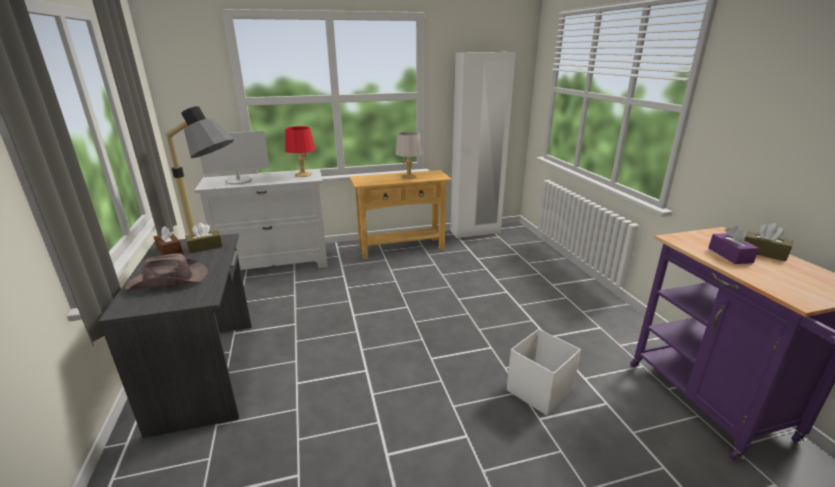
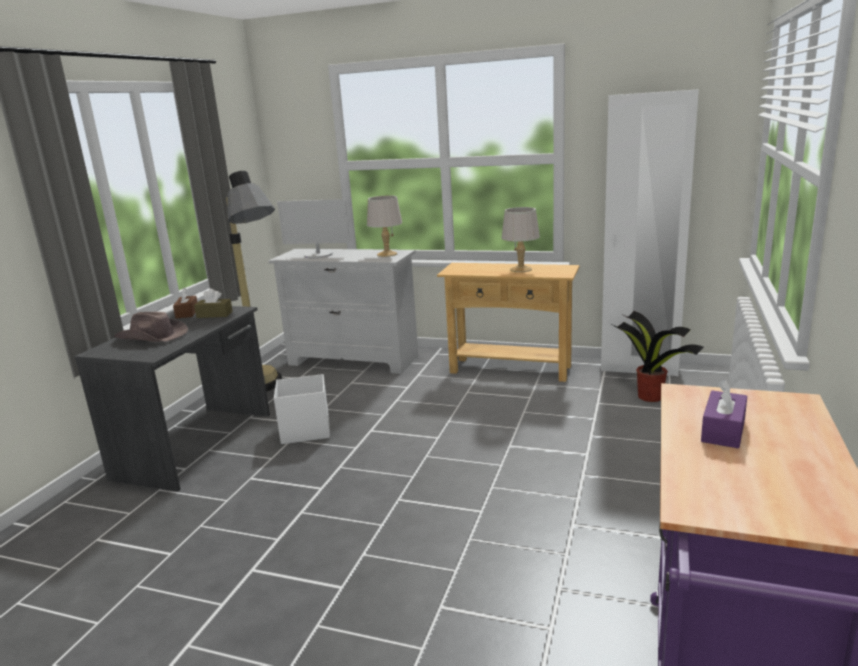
camera: 35 degrees right, 5 degrees down
red table lamp [285,126,315,177] -> grey table lamp [367,195,402,257]
white storage box [507,329,581,416] -> white storage box moved to [274,374,330,444]
brown tissue box [744,223,793,261] -> none
none -> potted plant [610,311,704,402]

